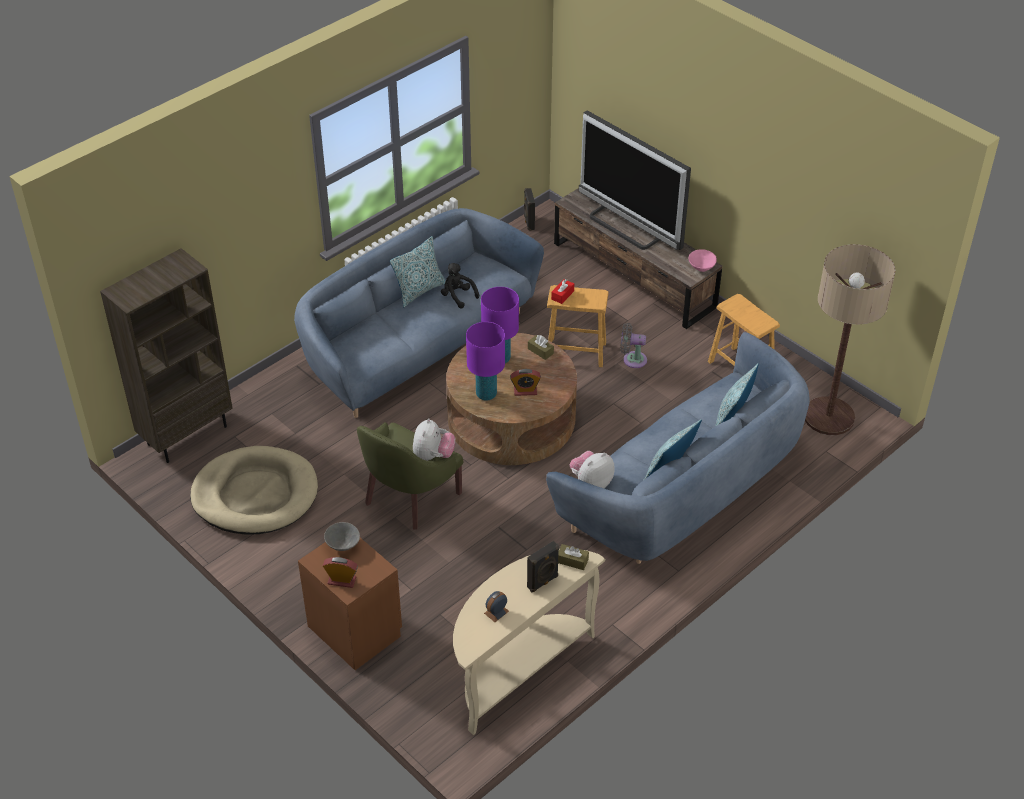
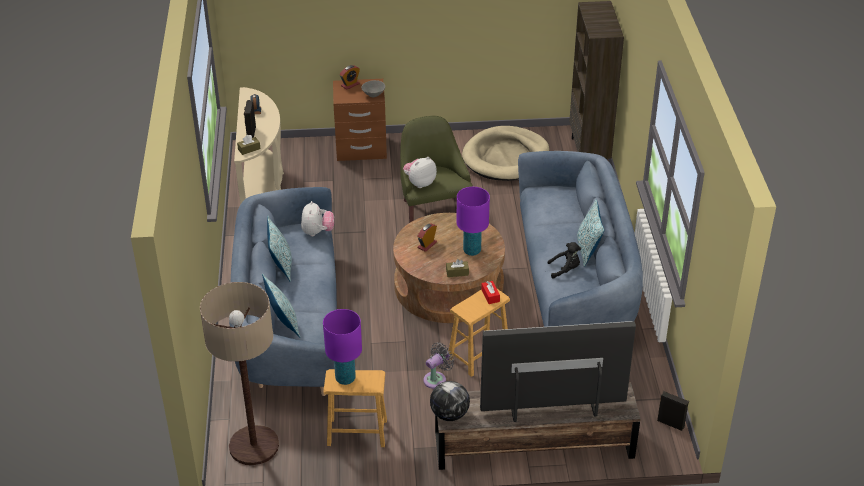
camera: 130 degrees right, 5 degrees down
plush toy [413,418,455,461] -> plush toy turned 90 degrees clockwise [403,157,437,188]
purple table lamp [466,322,505,401] -> purple table lamp moved to [323,309,362,385]
pink bowl [688,249,717,272] -> globe [430,381,470,421]

